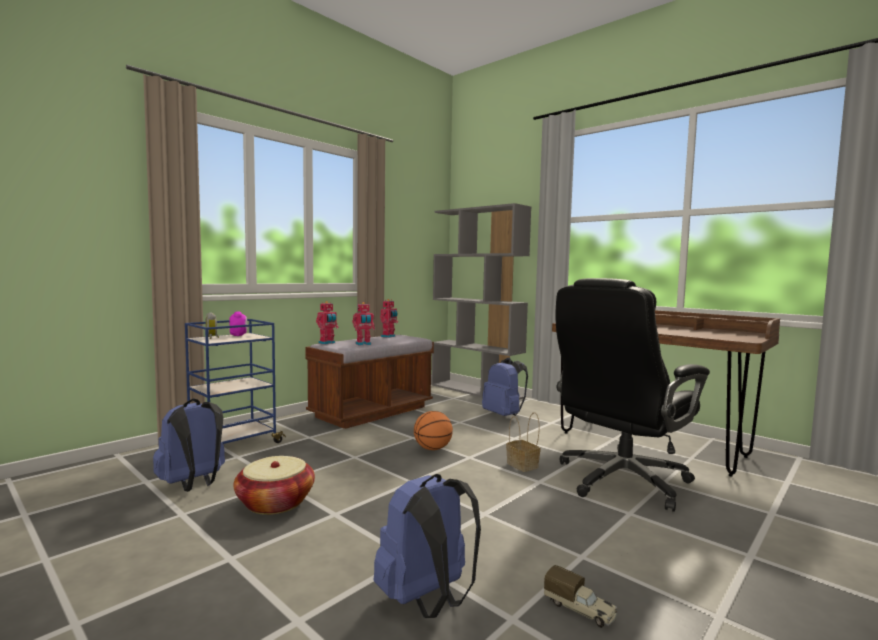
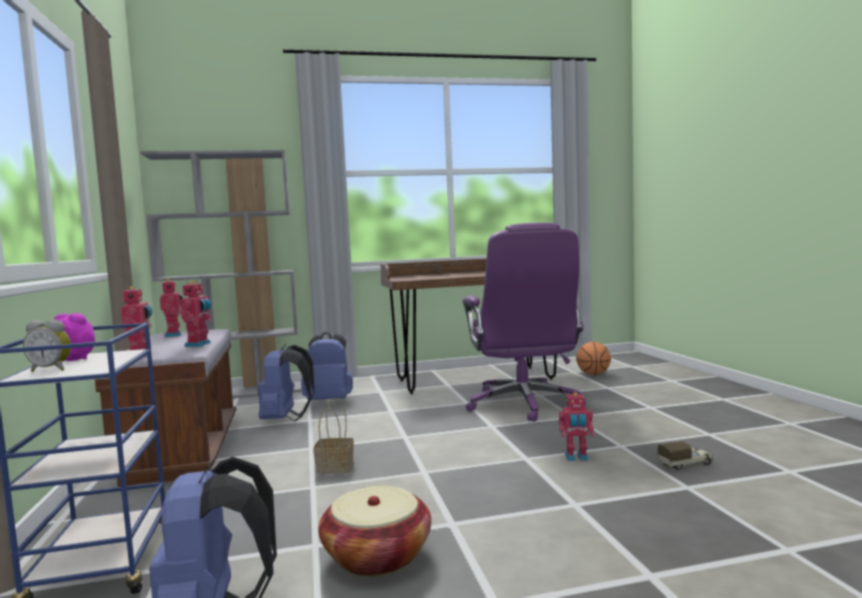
camera: 55 degrees left, 0 degrees up
blue backpack [374,474,481,618] -> blue backpack moved to [258,344,315,421]
basketball [414,411,453,450] -> basketball moved to [576,342,611,375]
basket [506,412,540,472] -> basket moved to [313,399,354,474]
black office chair [555,278,710,512] -> purple office chair [462,222,586,422]
none -> toy robot [559,392,594,461]

